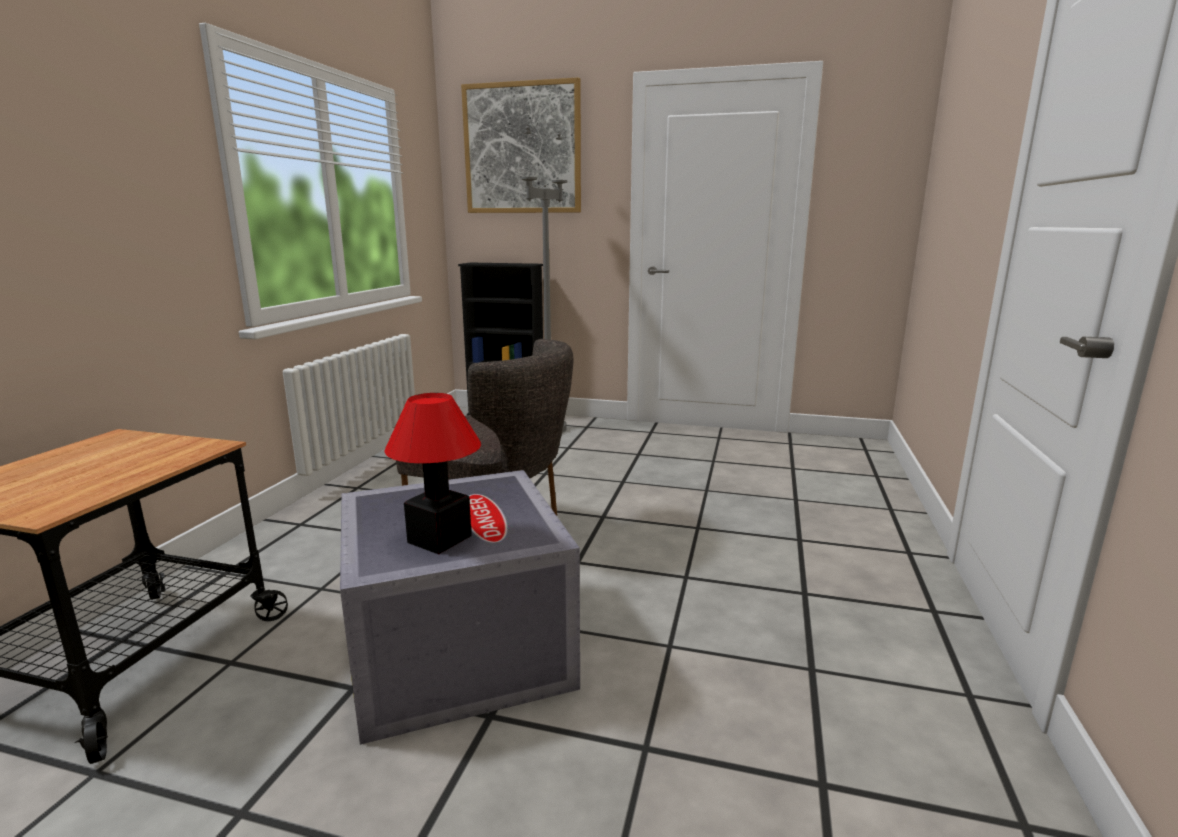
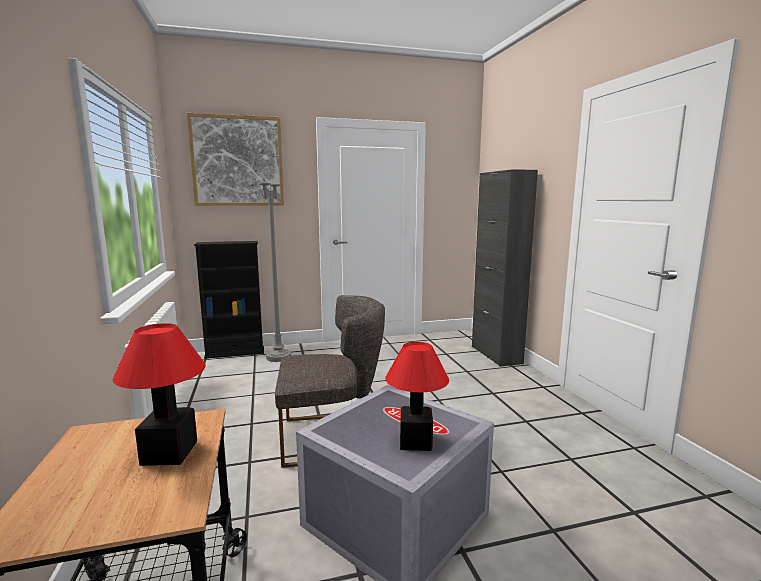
camera: 30 degrees left, 5 degrees down
none -> table lamp [113,323,206,466]
none -> black cabinet [472,169,538,367]

